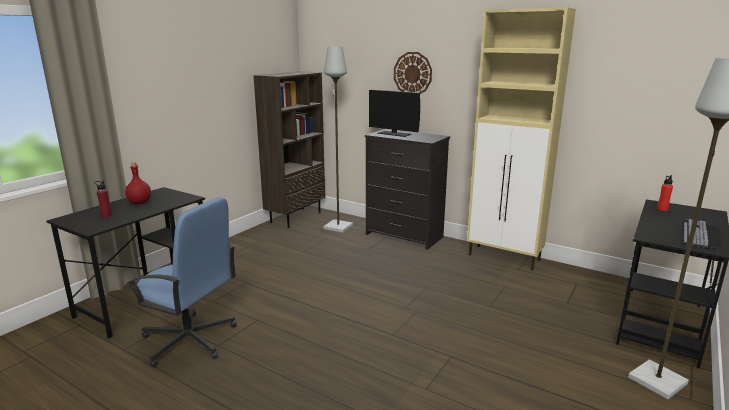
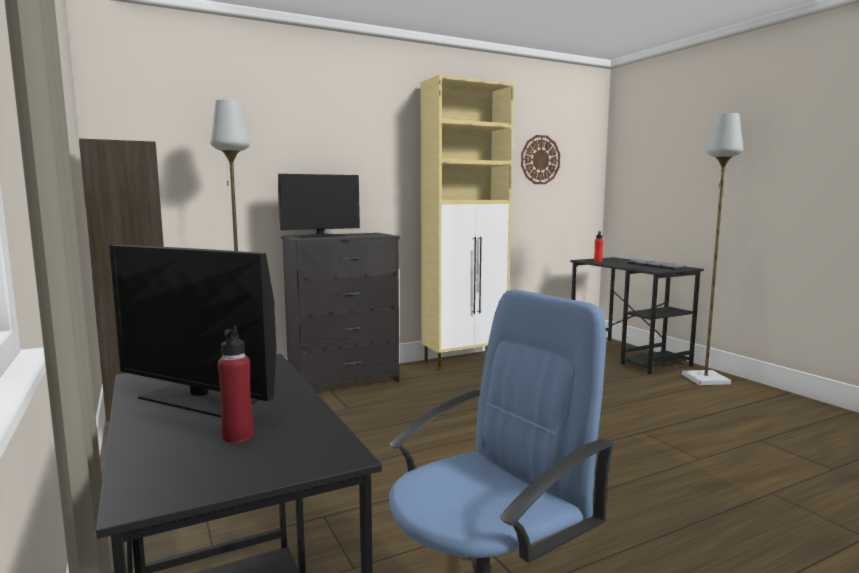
camera: 60 degrees left, 10 degrees down
red bottle [125,163,151,204] -> monitor [109,245,276,417]
wall clock [394,52,432,94] -> wall clock moved to [521,135,560,184]

